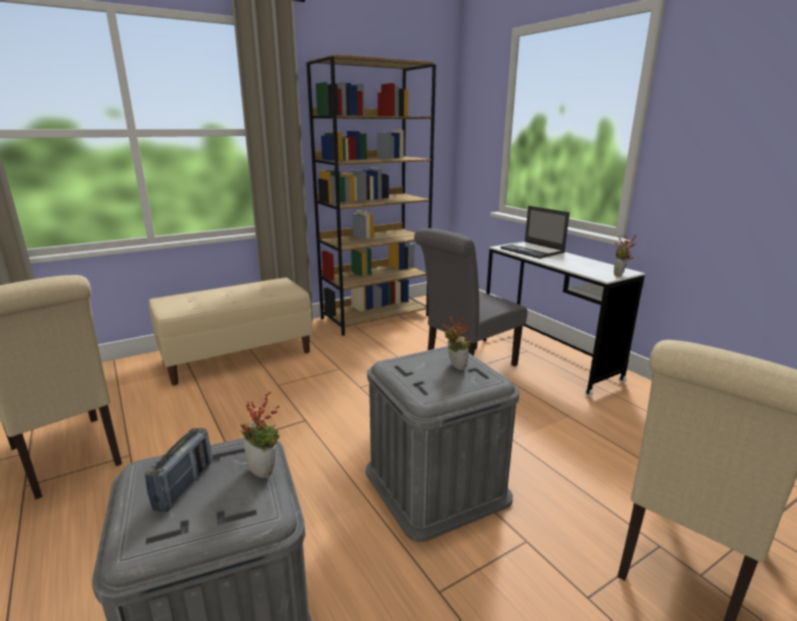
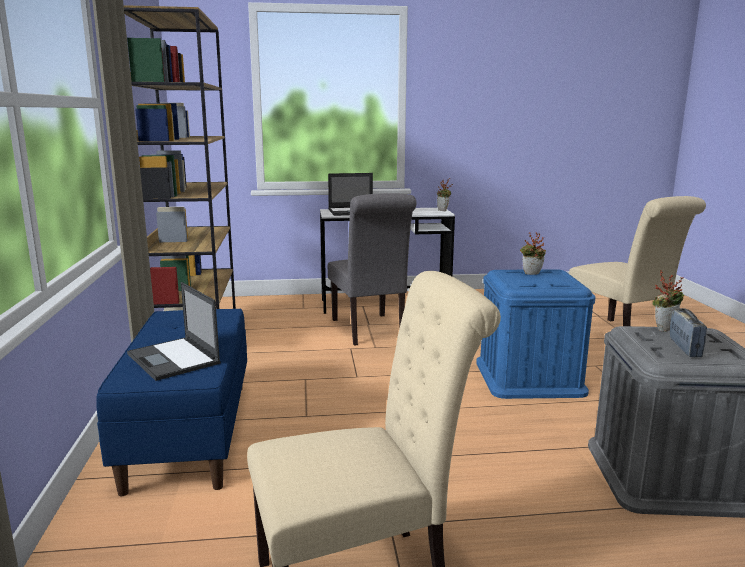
camera: 65 degrees left, 5 degrees down
radio [145,428,212,512] -> radio turned 60 degrees clockwise [670,308,707,357]
beige bench [149,278,313,385] -> blue bench [96,309,247,496]
grey storage box [366,346,519,542] -> blue storage box [476,269,596,399]
none -> laptop [127,282,221,381]

